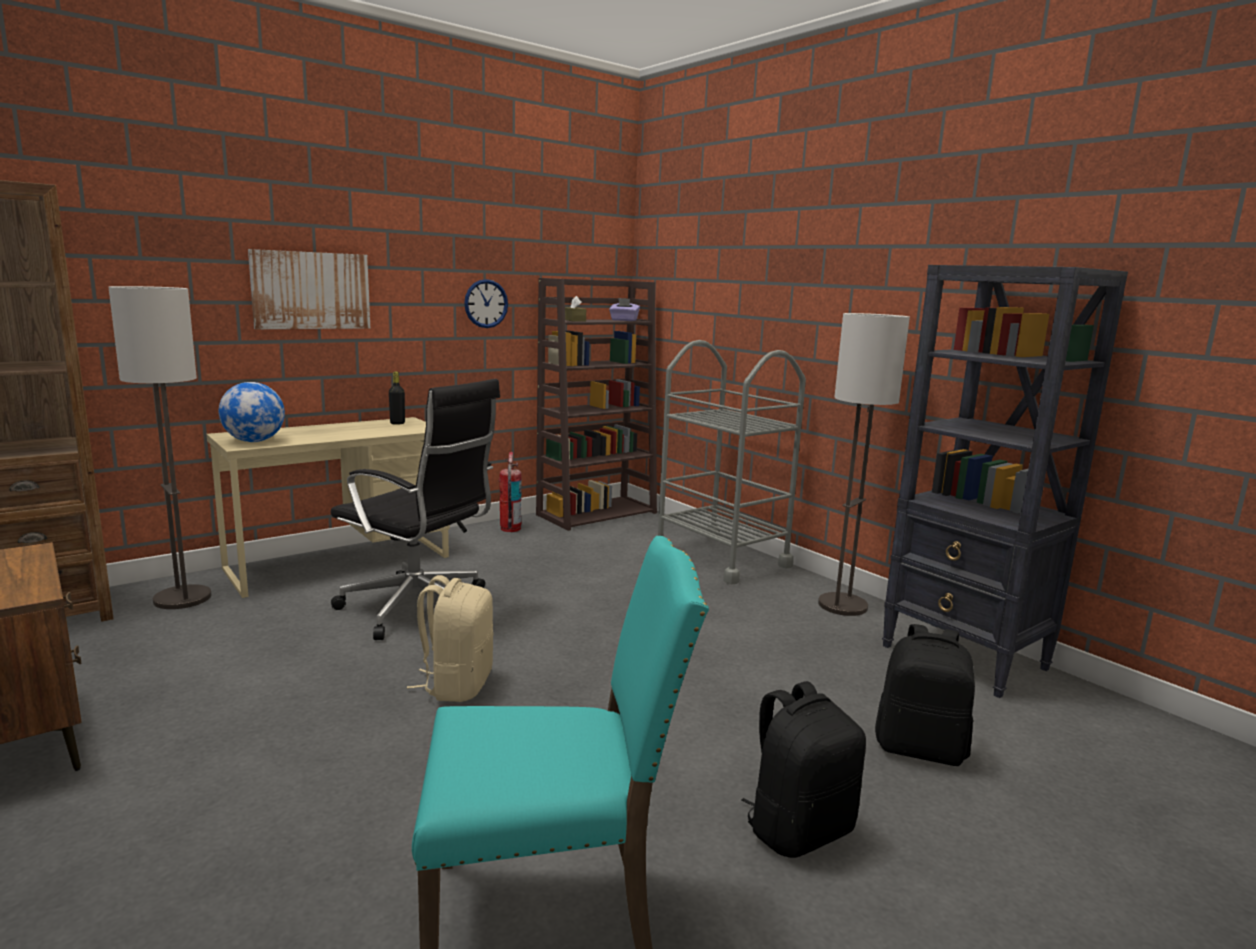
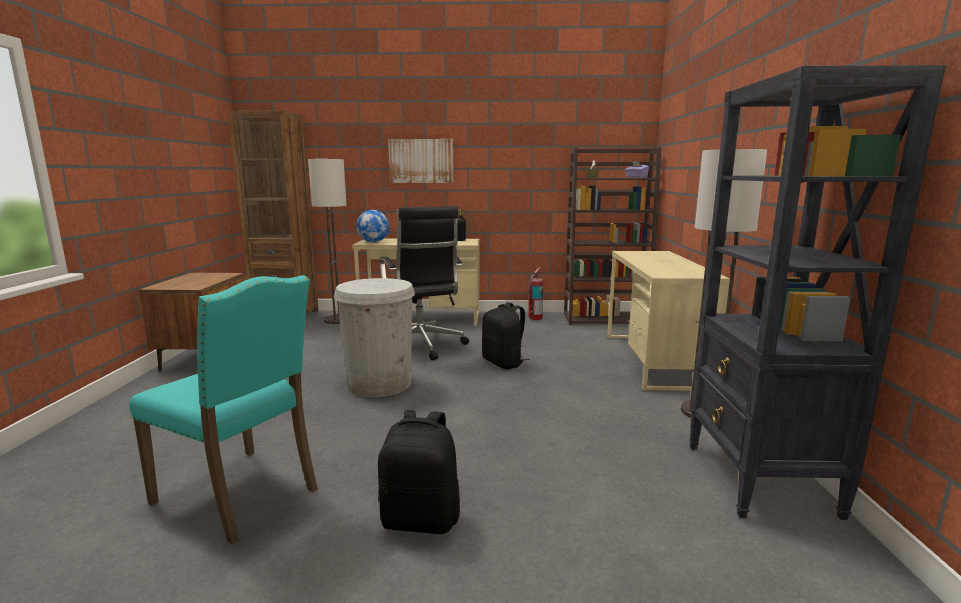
camera: 40 degrees right, 0 degrees up
beige backpack [407,575,493,702] -> white trash can [334,278,415,397]
wall clock [464,279,508,328] -> none
grey cart [658,340,806,584] -> beige desk [607,251,730,391]
black backpack [875,624,975,766] -> black backpack moved to [482,302,529,369]

